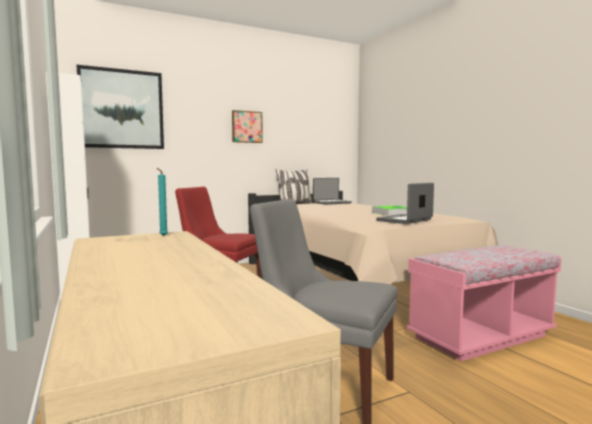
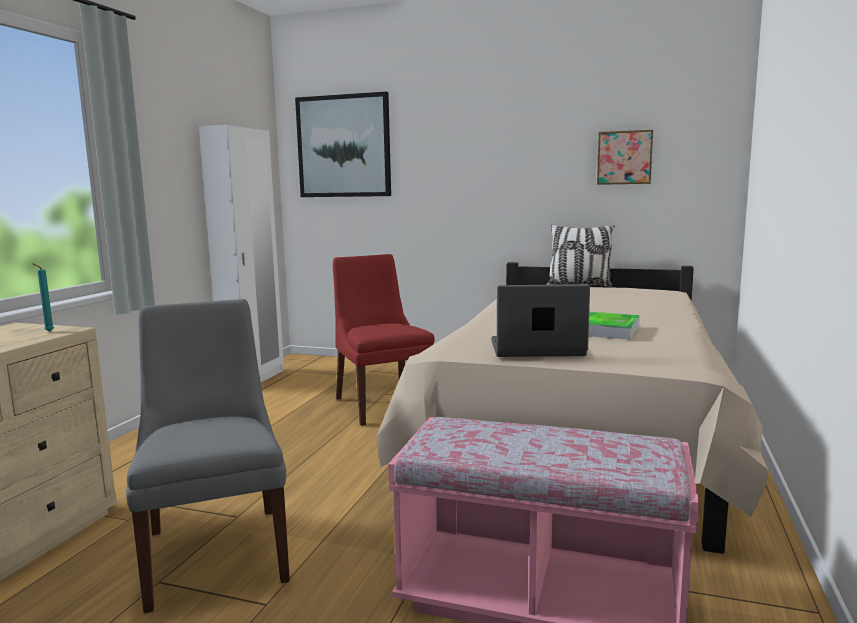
camera: 45 degrees right, 5 degrees up
picture [232,110,263,143] -> picture moved to [597,130,653,185]
laptop [313,178,352,205] -> none

